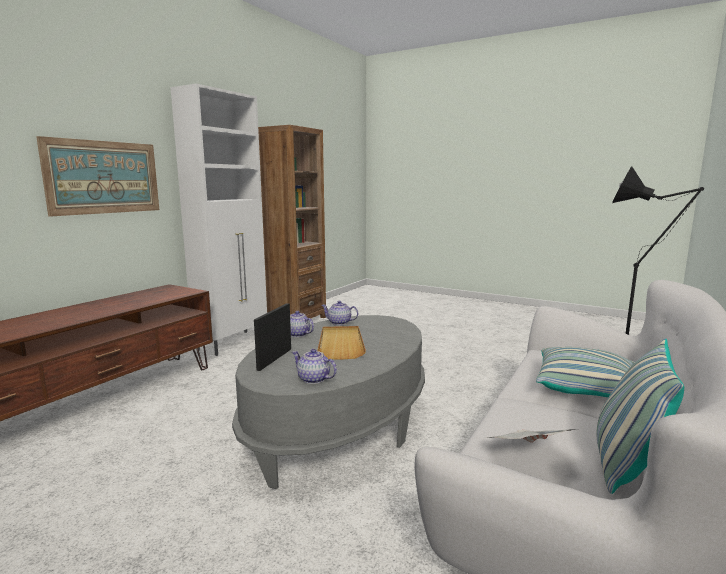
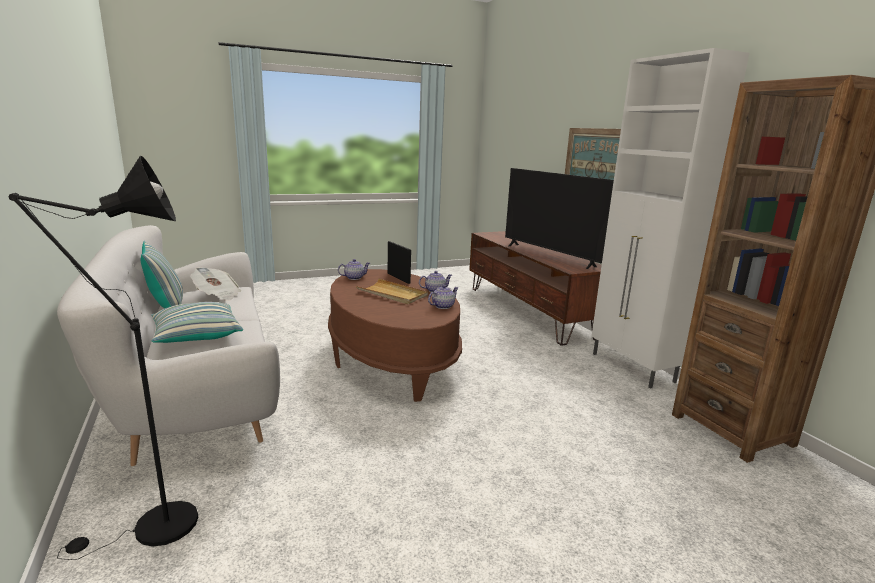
camera: 125 degrees right, 5 degrees up
grey coffee table [232,315,425,489] -> brown coffee table [328,269,462,402]
none -> television [505,168,614,269]

